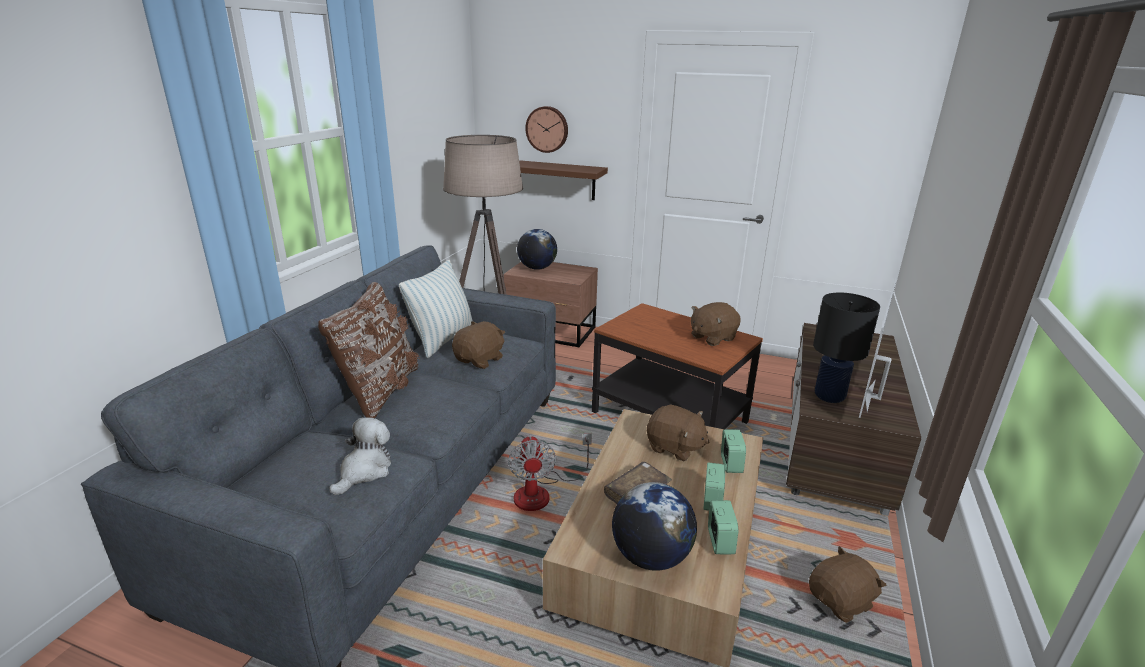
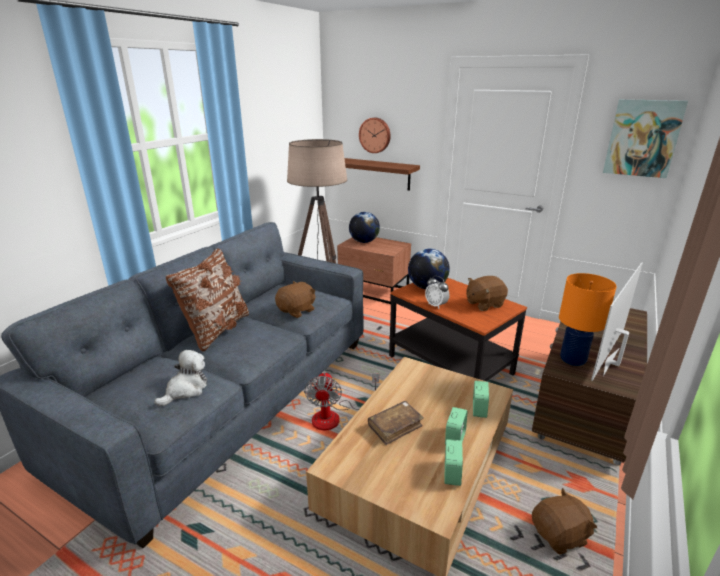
camera: 10 degrees right, 0 degrees up
pillow [399,260,472,358] -> none
globe [612,482,697,571] -> globe moved to [408,248,450,289]
brown plush toy [647,404,709,461] -> none
black table lamp [813,292,880,403] -> orange table lamp [559,273,617,366]
none -> alarm clock [425,276,450,309]
none -> picture [603,99,688,178]

